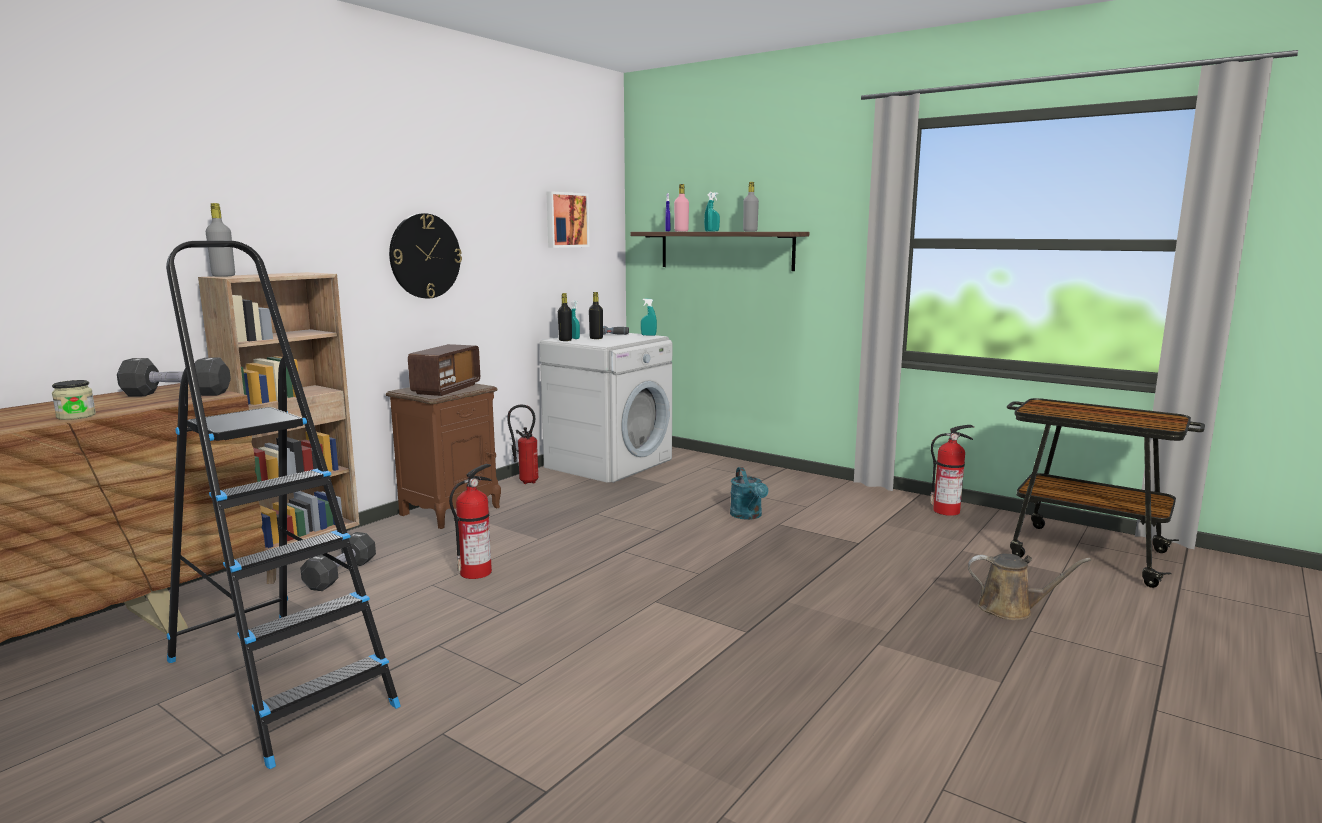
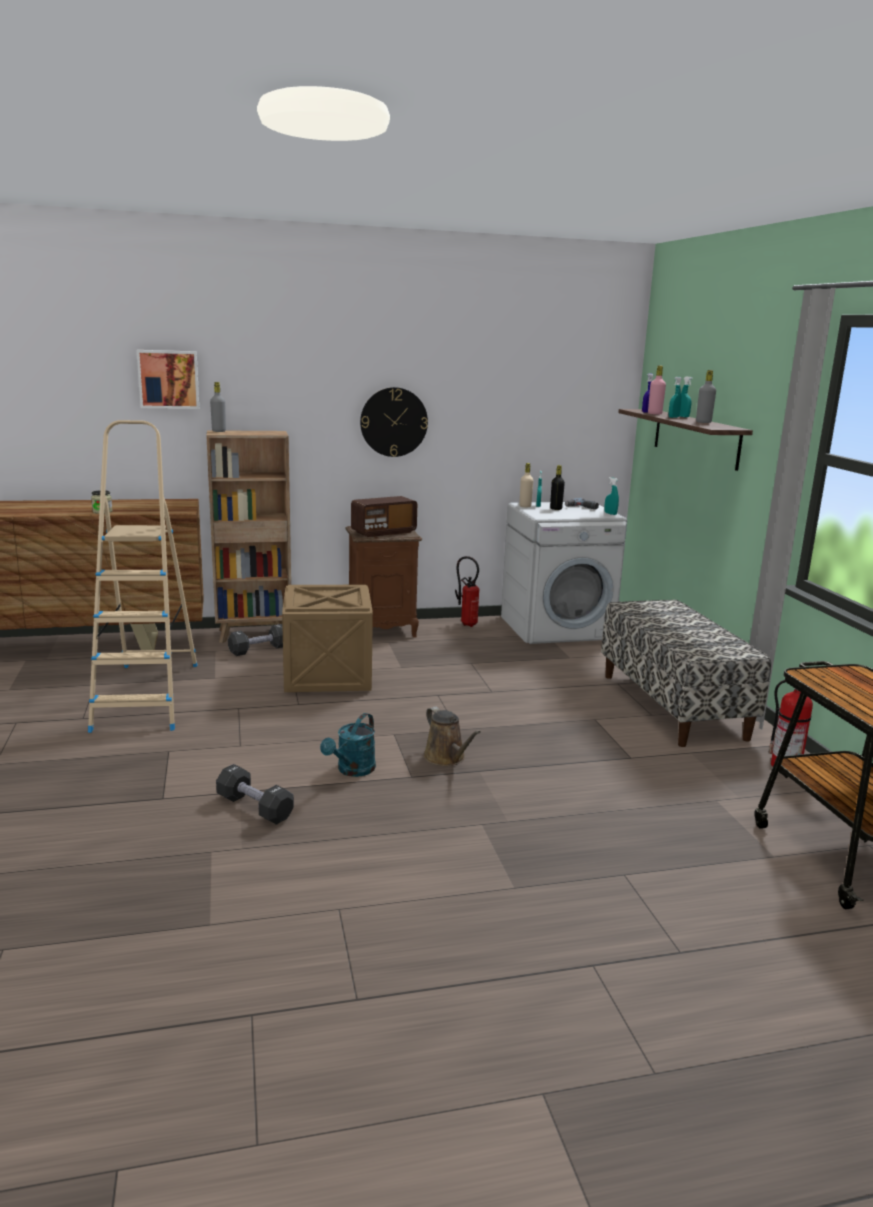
camera: 40 degrees right, 5 degrees up
black dumbbell [117,358,231,397] -> black dumbbell moved to [216,764,294,825]
black step ladder [166,241,401,769] -> beige step ladder [88,420,197,733]
fire extinguisher [449,464,492,579] -> crate [282,585,373,692]
picture [547,191,589,248] -> picture moved to [137,350,199,409]
black bottle [558,293,572,341] -> beige bottle [519,463,533,508]
turquoise watering can [730,467,768,520] -> turquoise watering can moved to [320,713,376,777]
brown watering can [968,554,1091,620] -> brown watering can moved to [424,707,481,766]
none -> bench [601,600,771,747]

